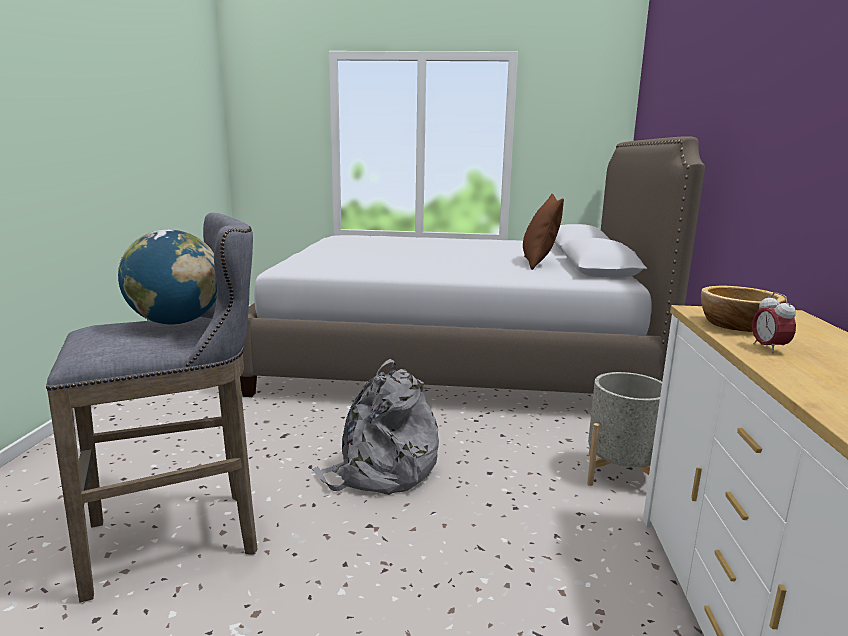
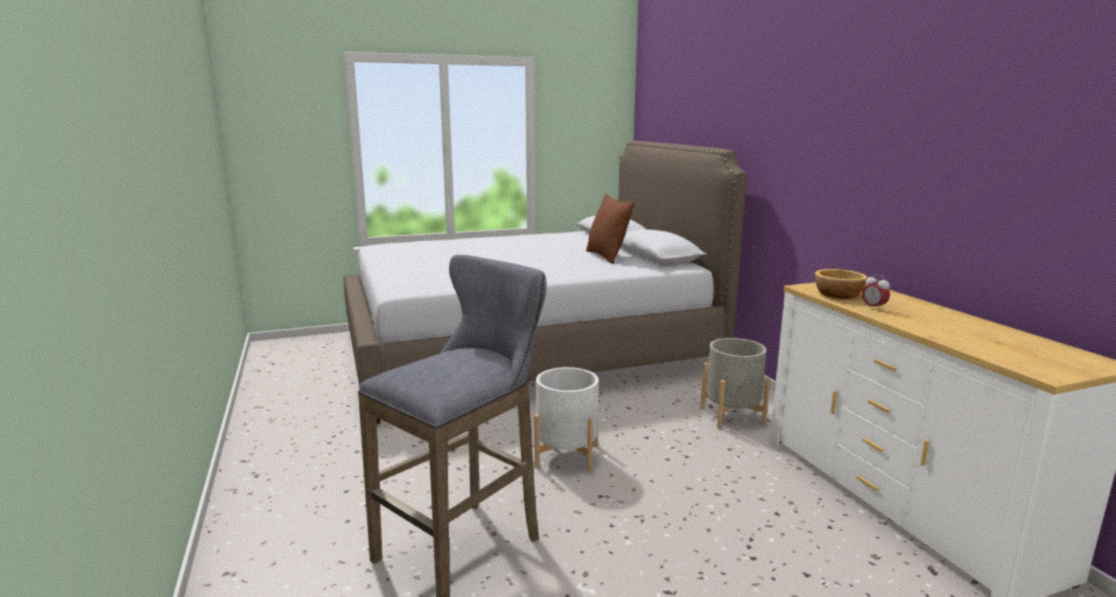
camera: 25 degrees left, 0 degrees up
globe [118,230,217,325] -> none
grey backpack [312,359,439,495] -> white planter [534,367,599,473]

